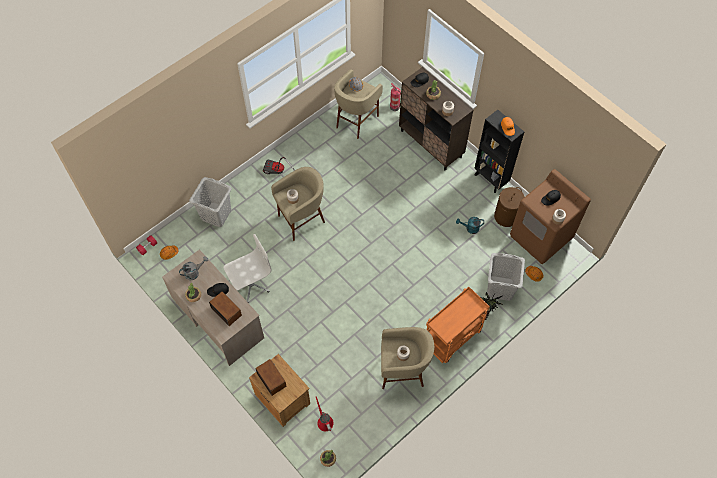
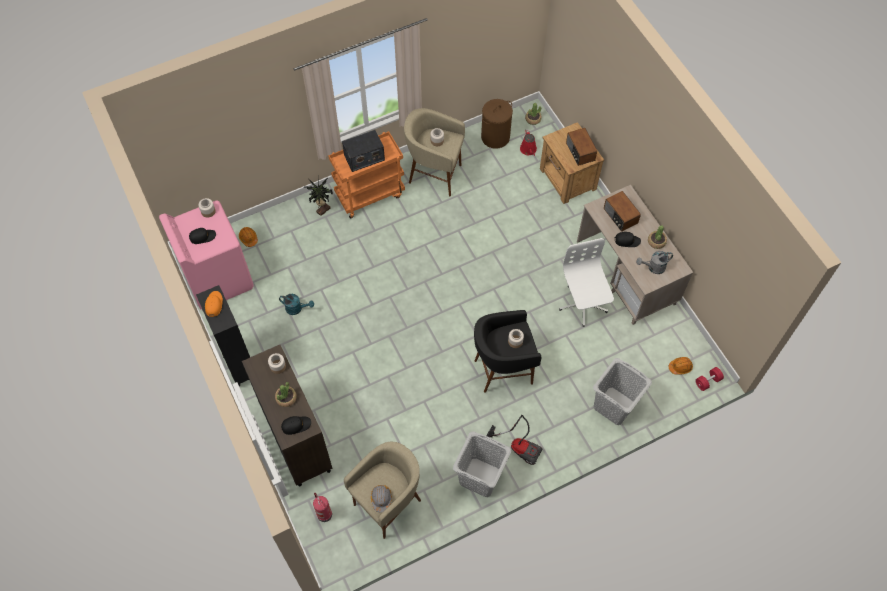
camera: 165 degrees left, 0 degrees up
white office chair [224,234,272,303] -> white office chair turned 90 degrees clockwise [559,238,614,327]
beige stool [271,167,325,241] -> black stool [474,310,541,393]
grey laundry basket [487,253,525,301] -> grey laundry basket moved to [453,431,511,497]
brown laundry basket [494,187,525,227] -> brown laundry basket moved to [481,99,513,149]
brown washing machine [510,169,591,264] -> pink washing machine [159,200,254,310]
none -> radio [342,130,385,172]

